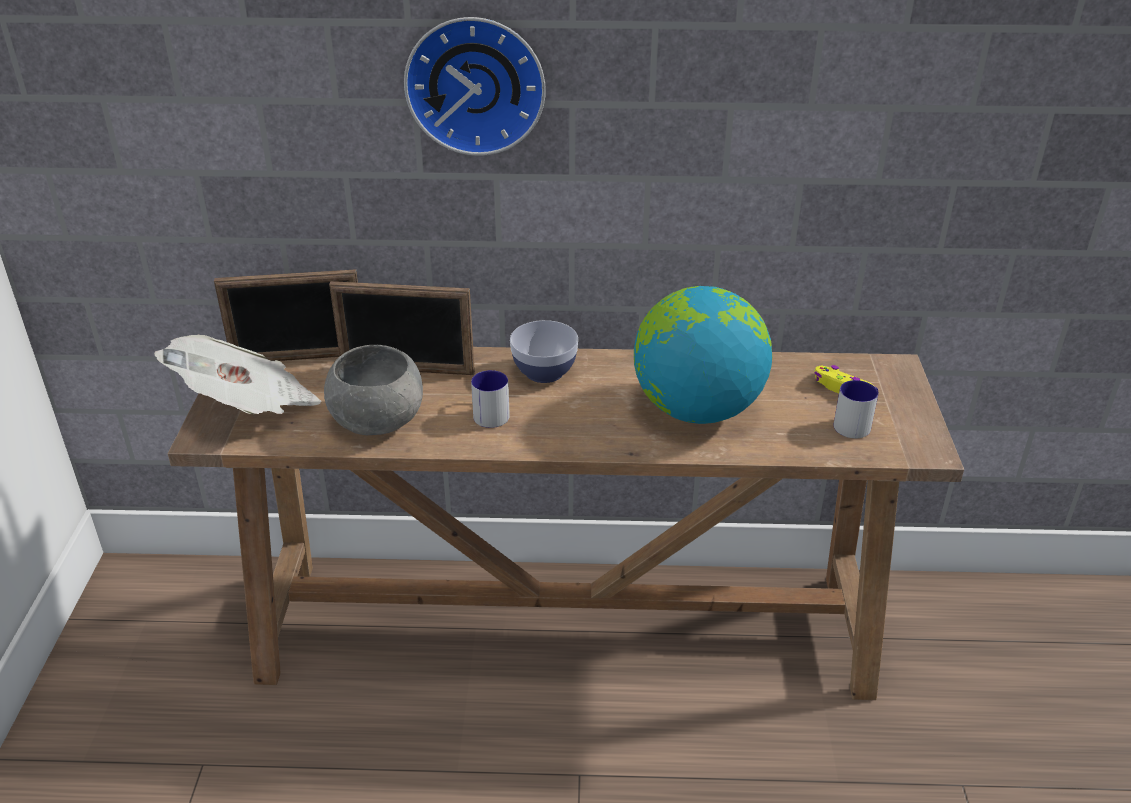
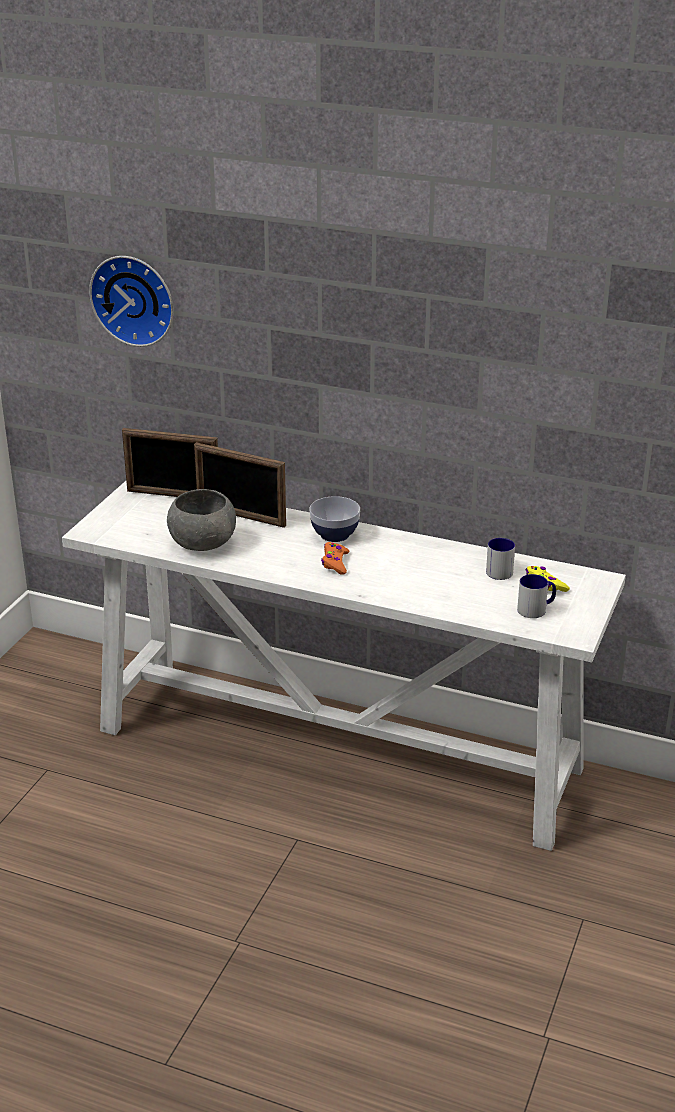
camera: 20 degrees right, 5 degrees down
newspaper [154,335,322,415] -> none
brown console table [168,347,964,700] -> white console table [62,481,626,851]
wall clock [404,17,546,156] -> wall clock moved to [89,256,174,347]
mug [471,370,510,428] -> mug moved to [486,538,515,580]
globe [634,286,772,424] -> none
none -> orange game controller [321,542,349,575]

